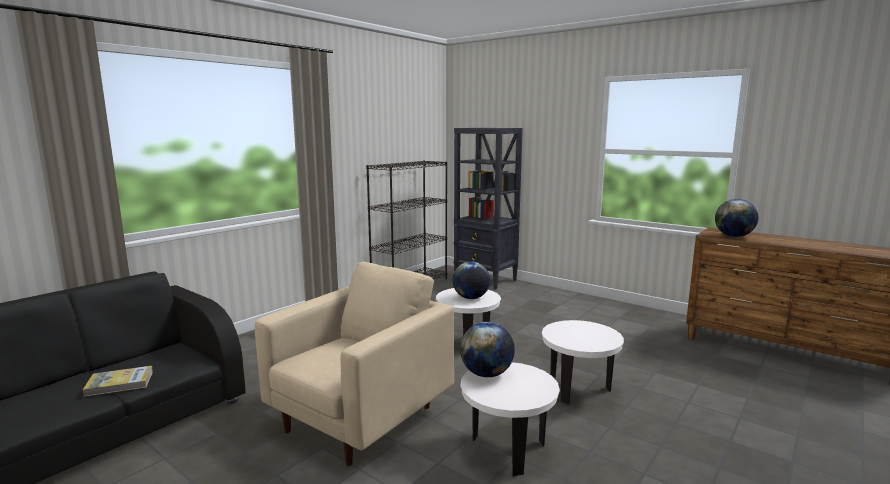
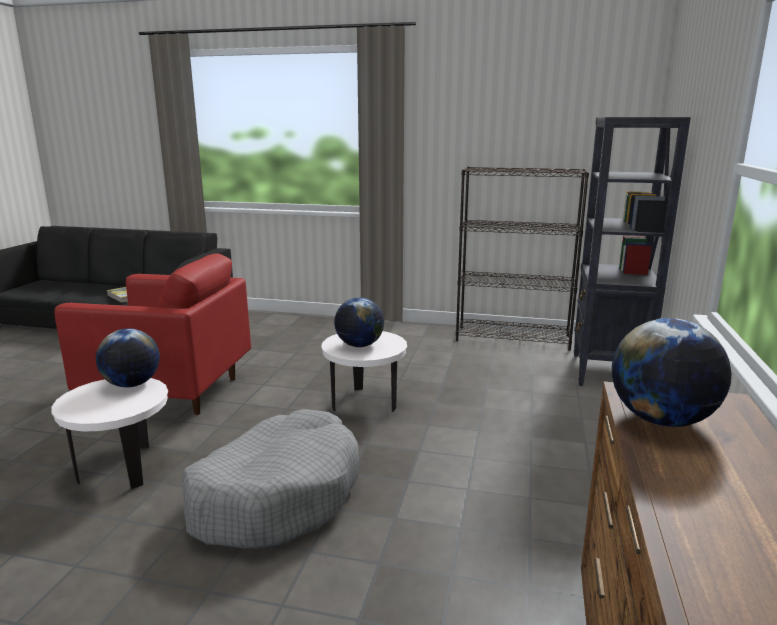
camera: 65 degrees right, 5 degrees up
beige armchair [255,262,454,466] -> red armchair [54,253,251,415]
white side table [542,320,624,405] -> grey dog bed [182,409,359,549]

